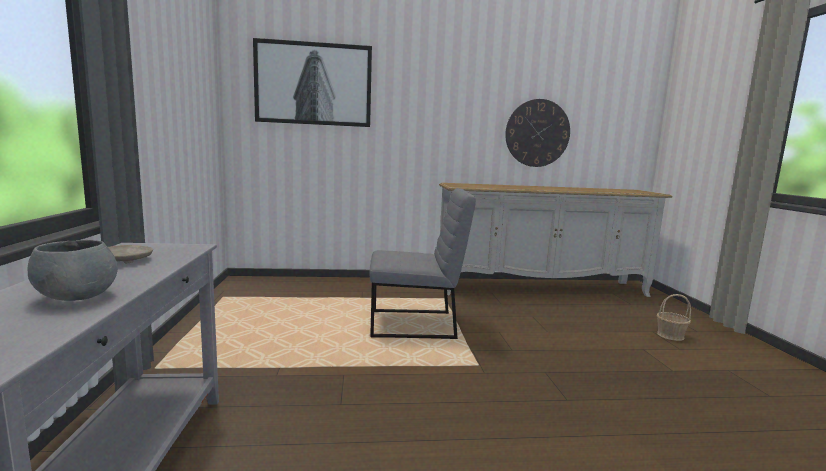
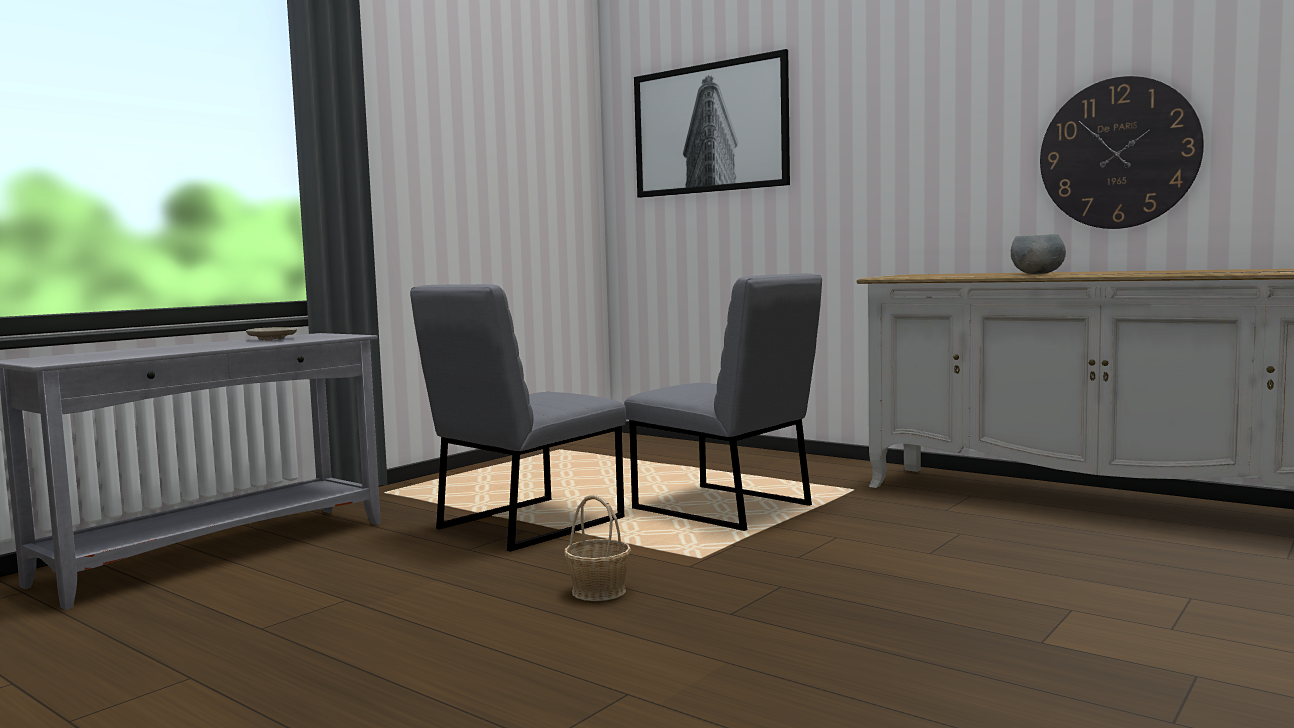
camera: 45 degrees right, 5 degrees down
grey bowl [27,240,118,301] -> grey bowl moved to [1011,234,1066,274]
basket [656,294,691,341] -> basket moved to [564,495,631,601]
none -> grey chair [410,284,626,552]

